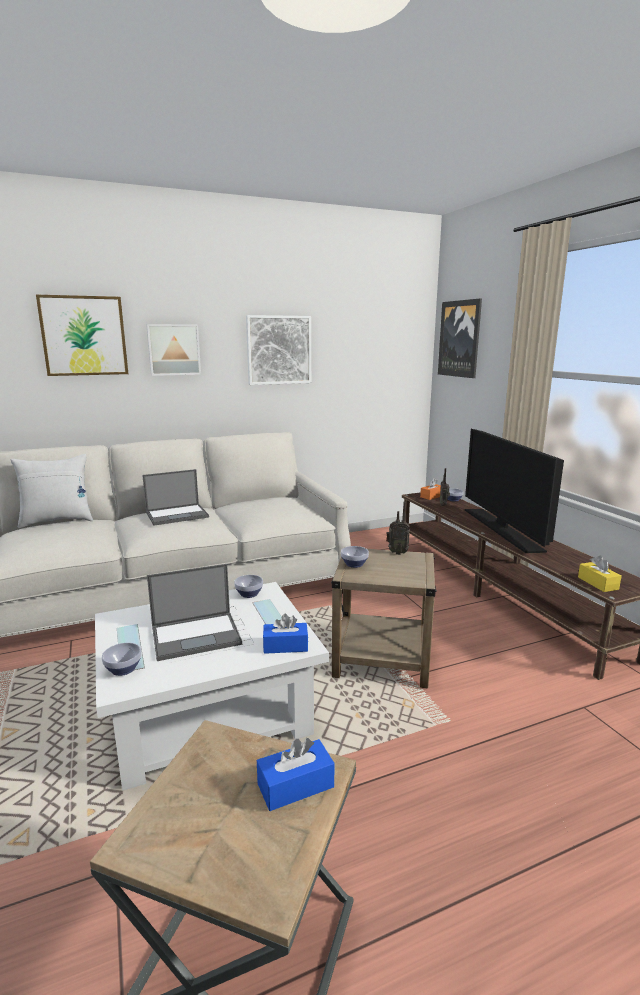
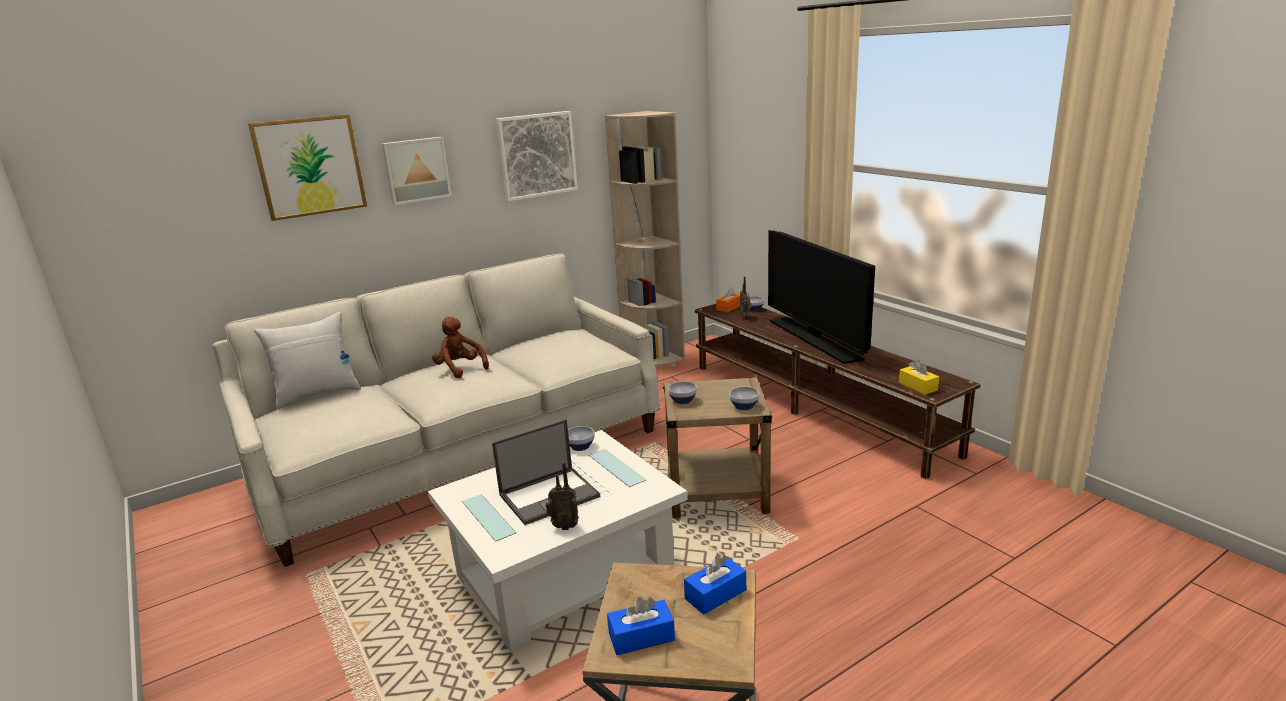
camera: 10 degrees left, 5 degrees up
bowl [102,643,141,676] -> bowl moved to [729,387,759,410]
laptop [142,469,209,526] -> brown plush toy [432,317,489,378]
blue tissue box [263,614,308,654] -> blue tissue box moved to [607,597,675,655]
radio [386,502,410,555] -> radio moved to [545,462,579,530]
picture [438,298,482,378] -> none
none -> beige bookcase [605,111,685,366]

